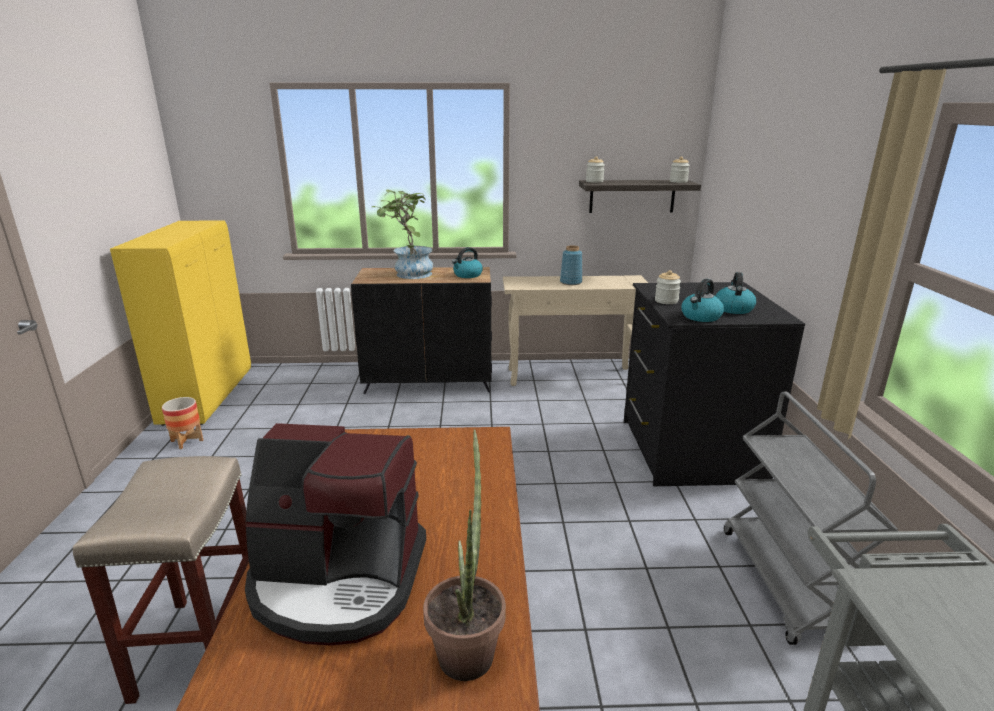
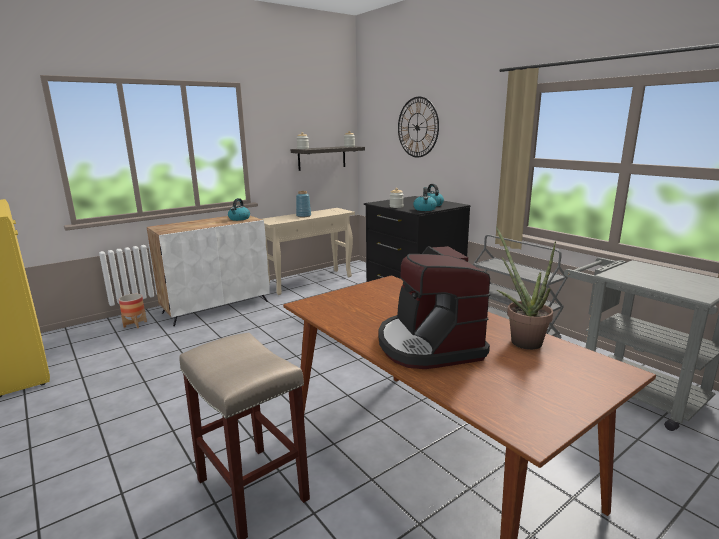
camera: 35 degrees left, 5 degrees down
planter [162,397,203,449] -> planter moved to [119,294,147,328]
coffee machine [245,423,426,646] -> coffee machine turned 105 degrees clockwise [378,246,490,369]
black cabinet [351,267,492,394] -> white cabinet [147,216,270,326]
potted plant [372,189,433,279] -> none
none -> wall clock [398,97,439,158]

